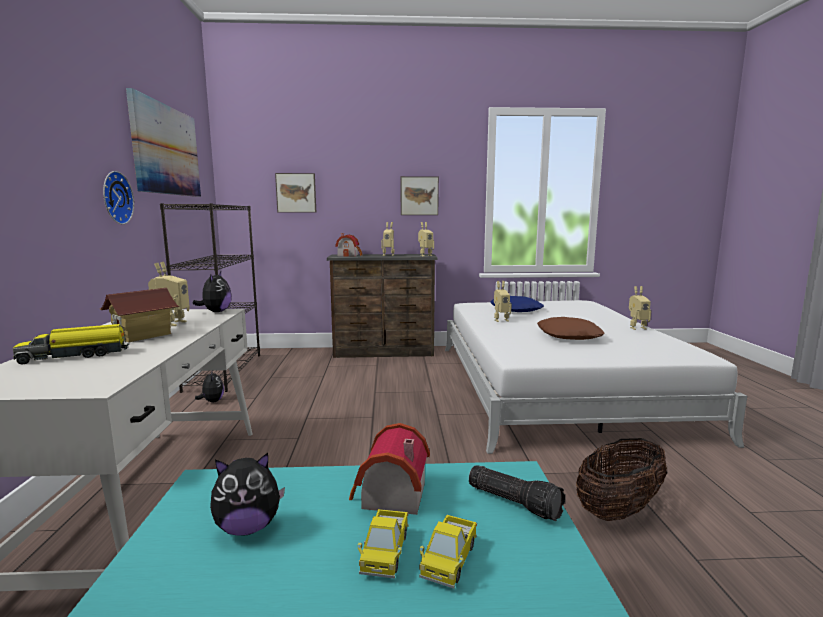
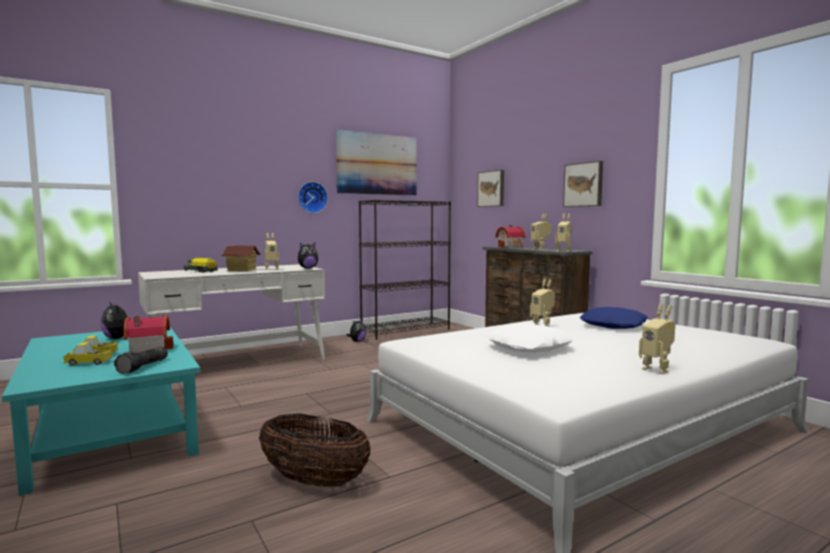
camera: 60 degrees right, 5 degrees down
brown pillow [537,317,605,340] -> white pillow [486,324,573,352]

